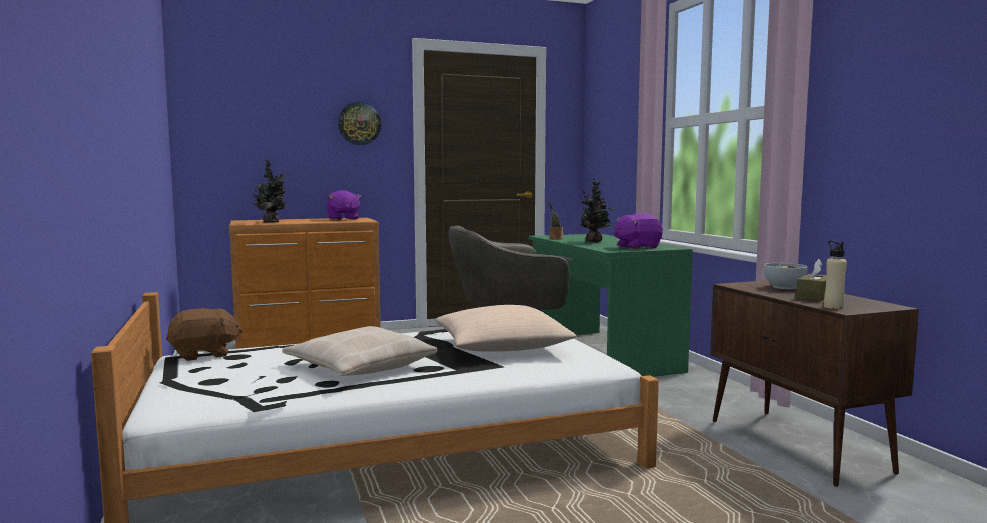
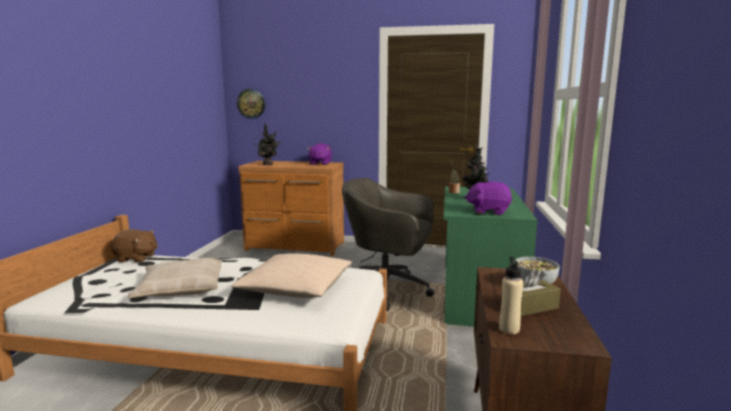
camera: 30 degrees right, 5 degrees up
wall clock [338,102,381,145] -> wall clock moved to [237,89,265,119]

